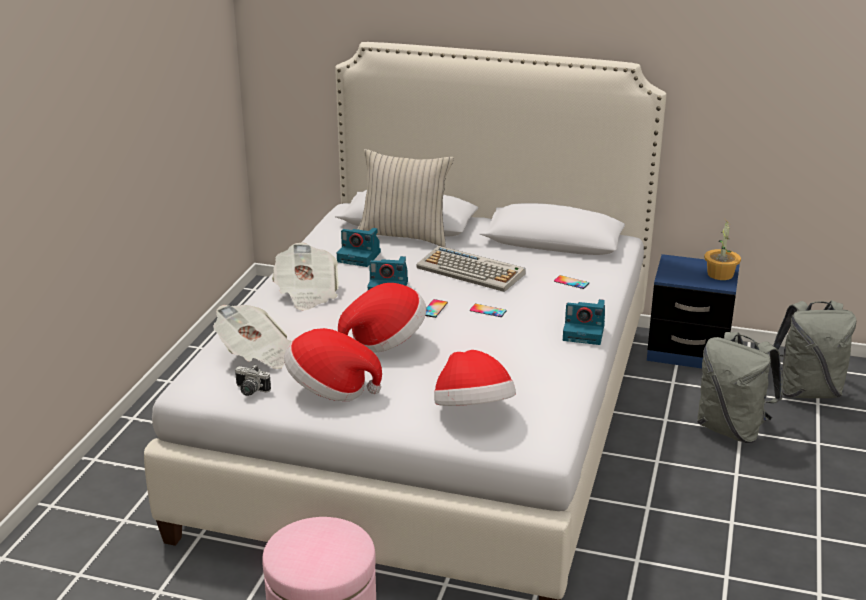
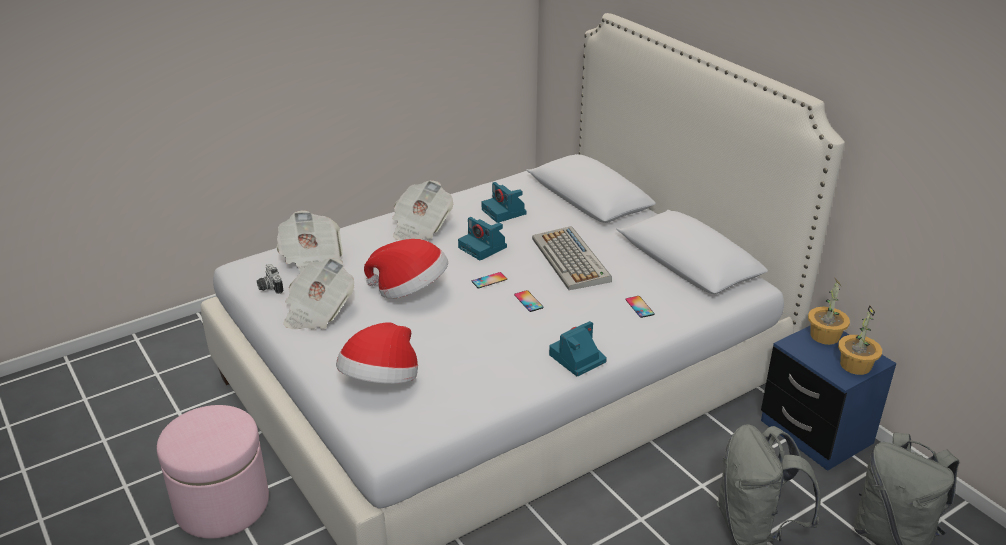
camera: 40 degrees right, 5 degrees up
hat [284,328,382,401] -> newspaper [283,258,354,329]
beige pillow [358,149,454,247] -> none
camera [563,299,605,345] -> camera turned 90 degrees clockwise [549,321,607,376]
none -> potted plant [808,279,850,345]

